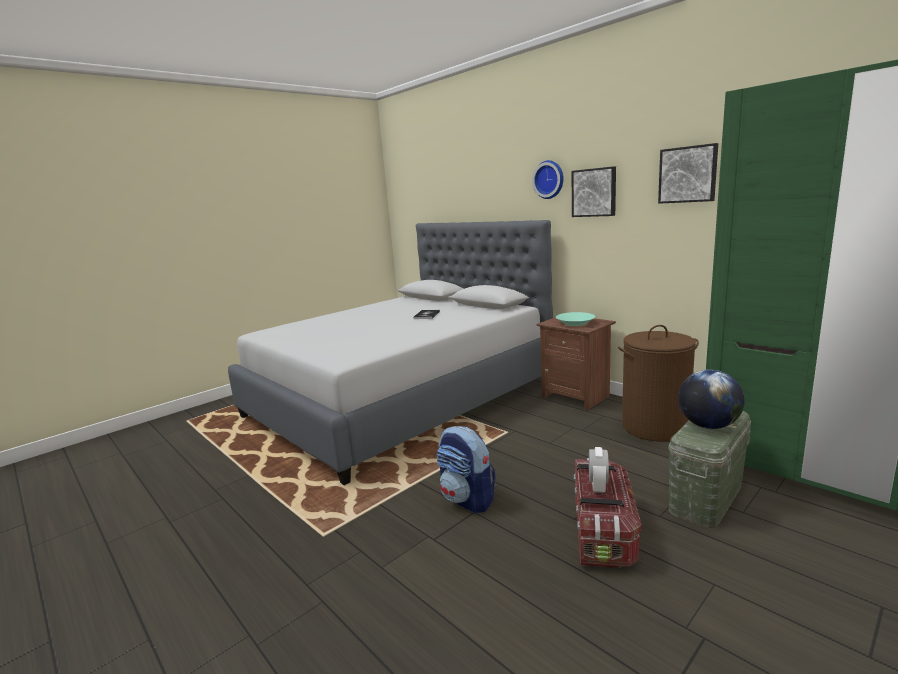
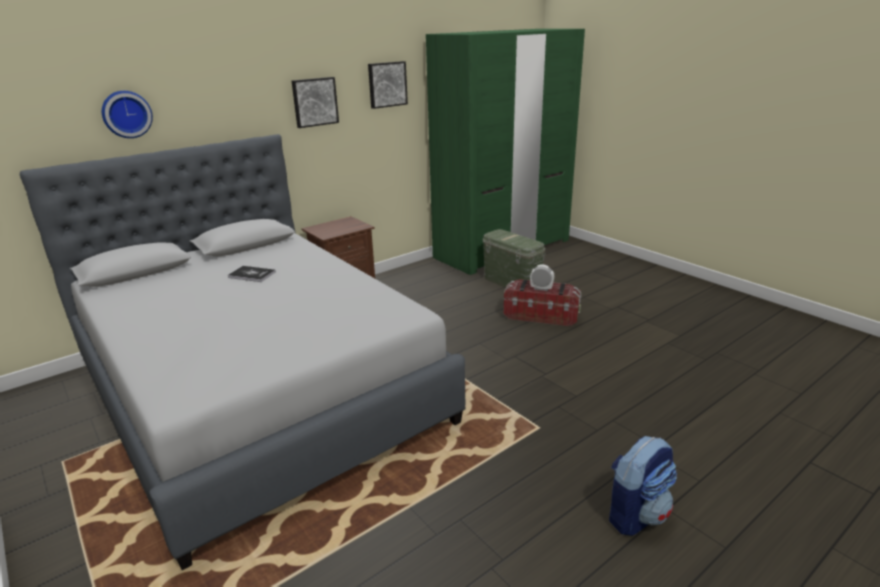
camera: 85 degrees left, 10 degrees up
backpack [437,426,496,513] -> backpack moved to [609,436,677,536]
wall clock [532,160,564,199] -> wall clock moved to [102,91,153,138]
turquoise bowl [556,312,595,326] -> none
brown laundry basket [618,325,699,442] -> none
globe [678,370,745,429] -> none

